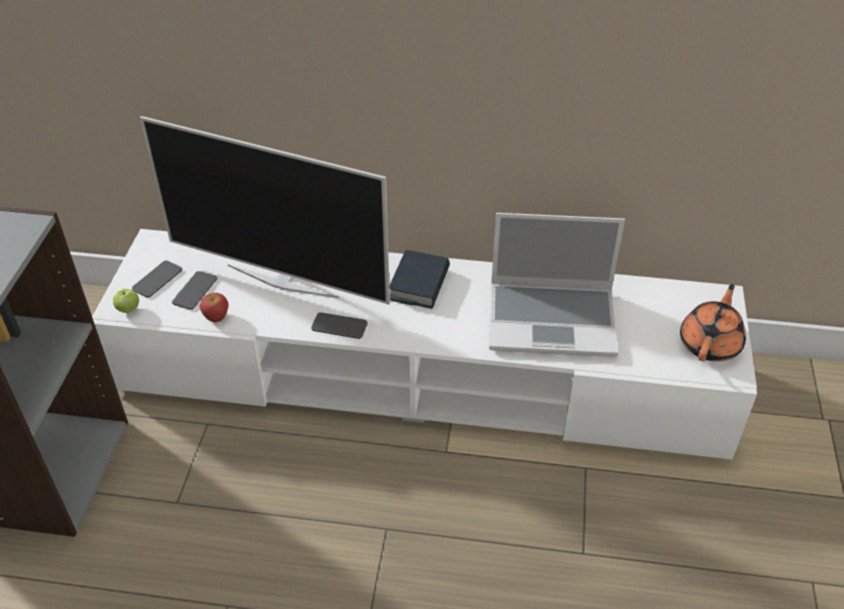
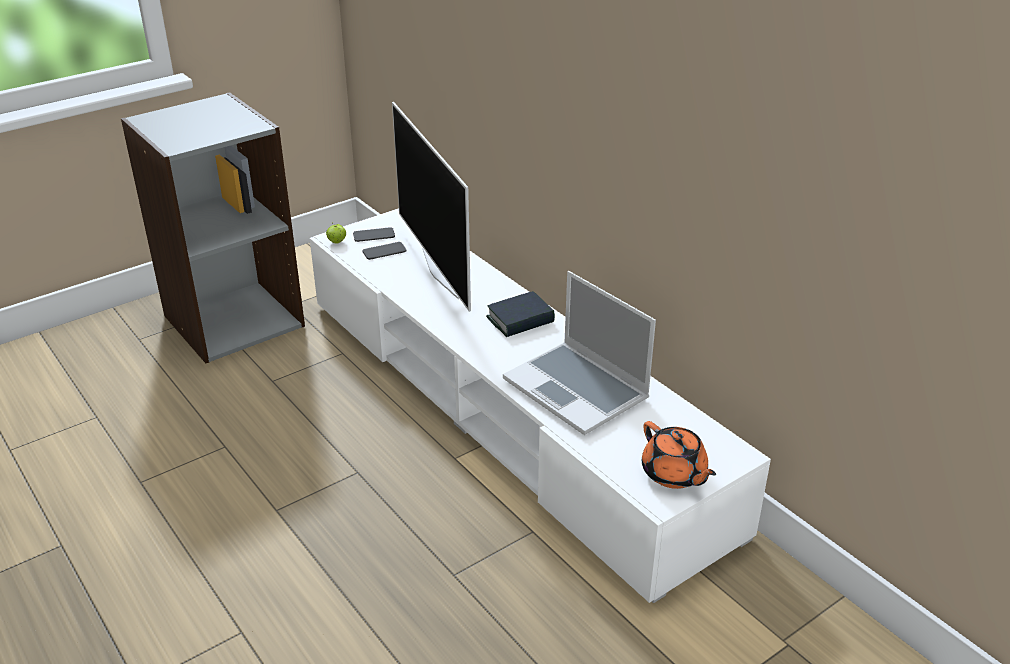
camera: 45 degrees right, 10 degrees down
apple [200,293,229,322] -> none
phone [311,312,368,339] -> none
orange teapot [680,284,746,362] -> orange teapot turned 75 degrees clockwise [642,421,716,489]

